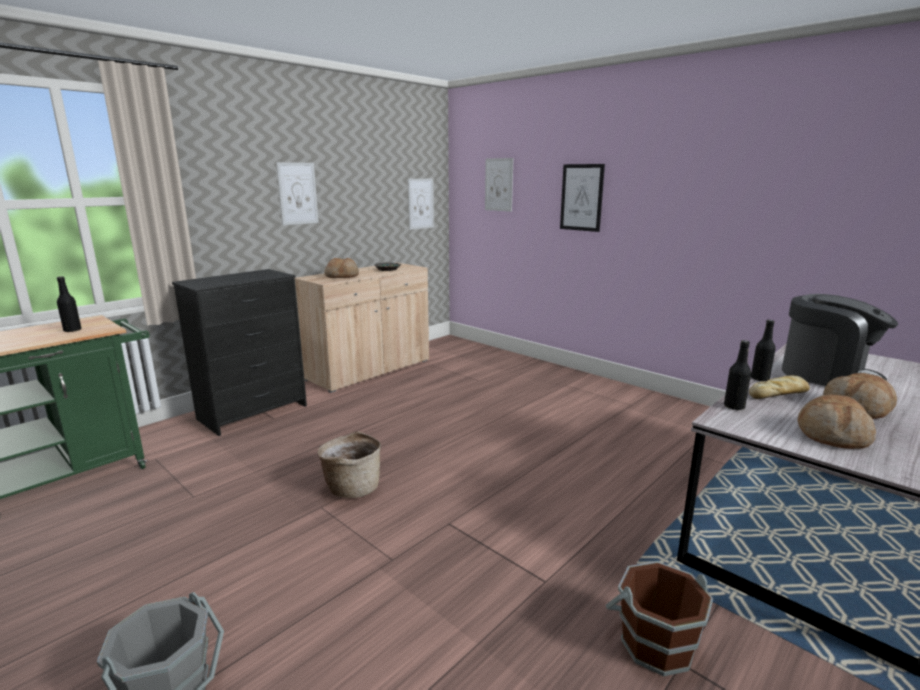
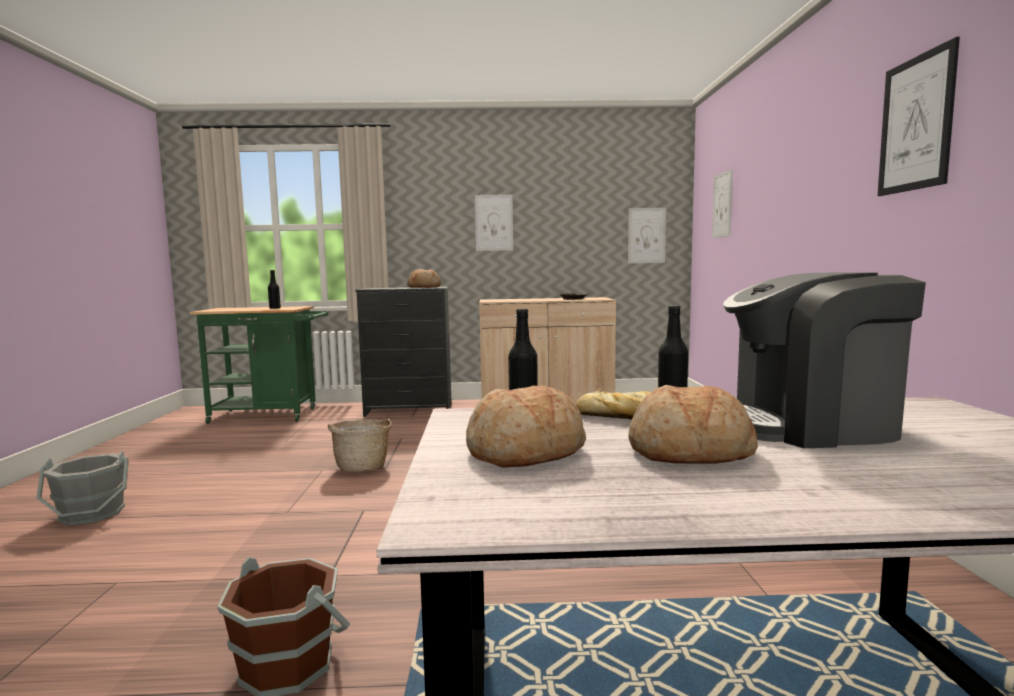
camera: 45 degrees right, 10 degrees down
bread [324,258,359,278] -> bread moved to [407,269,441,288]
picture [560,164,605,232] -> picture moved to [878,37,960,196]
coffee machine [782,294,898,386] -> coffee machine turned 90 degrees clockwise [723,272,926,448]

